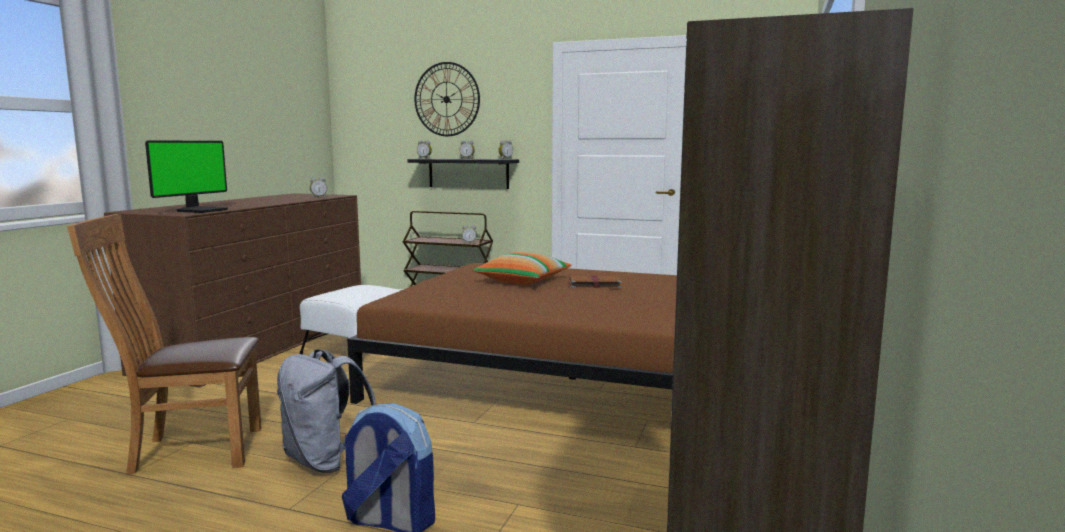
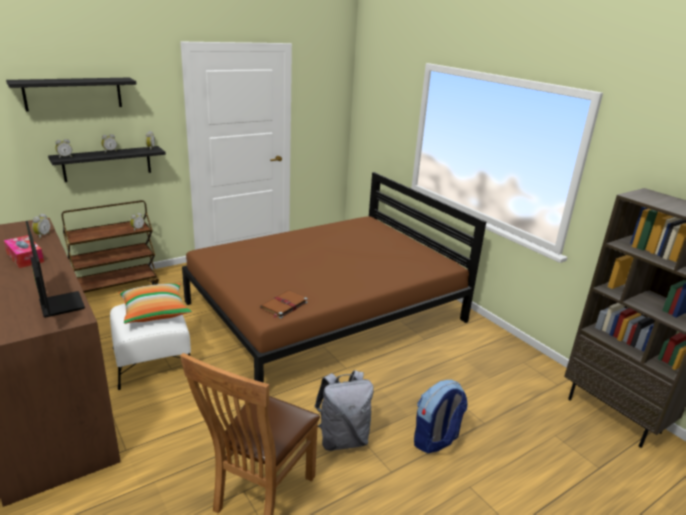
camera: 55 degrees left, 15 degrees up
wall clock [414,62,480,136] -> black shelf [6,78,136,111]
pillow [473,252,572,285] -> pillow moved to [119,283,192,324]
brown book [569,276,622,288] -> brown book moved to [260,290,308,319]
none -> tissue box [4,235,44,268]

